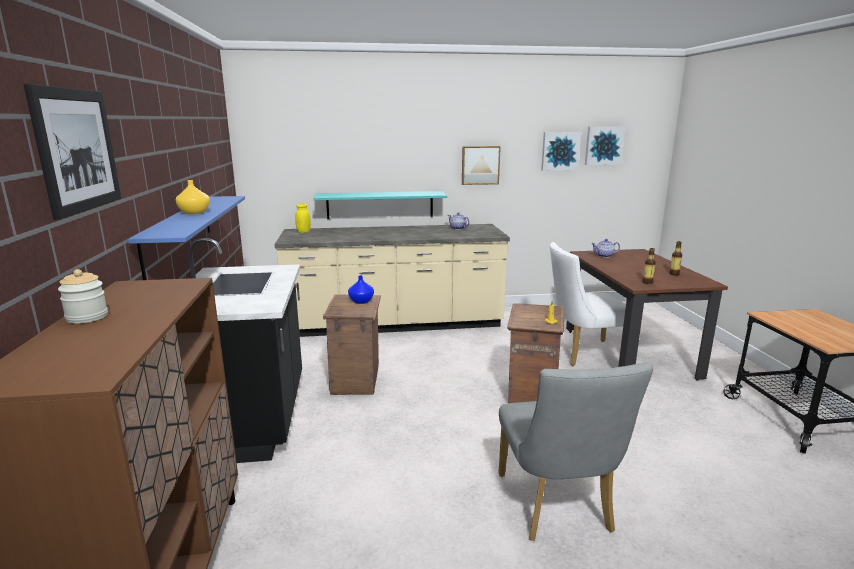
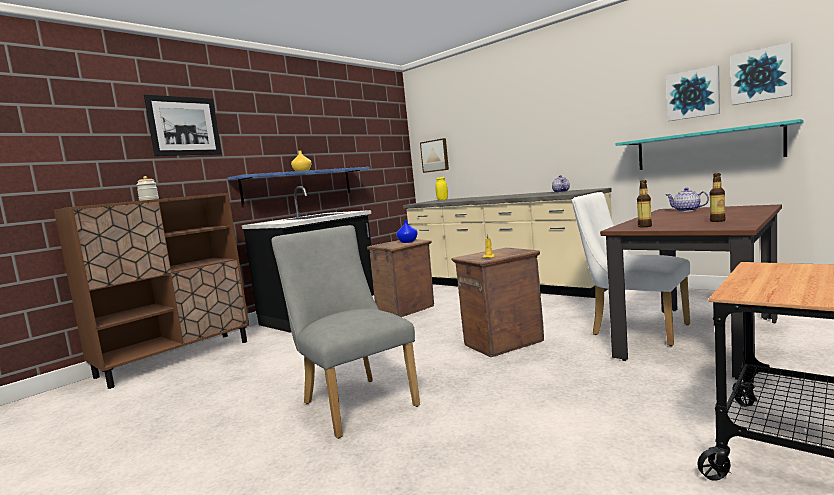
camera: 50 degrees right, 10 degrees down
turquoise shelf [313,191,447,219] -> turquoise shelf moved to [616,119,804,170]
picture [462,146,501,185] -> picture moved to [420,138,449,173]
grey chair [498,362,653,541] -> grey chair turned 105 degrees clockwise [271,225,420,439]

